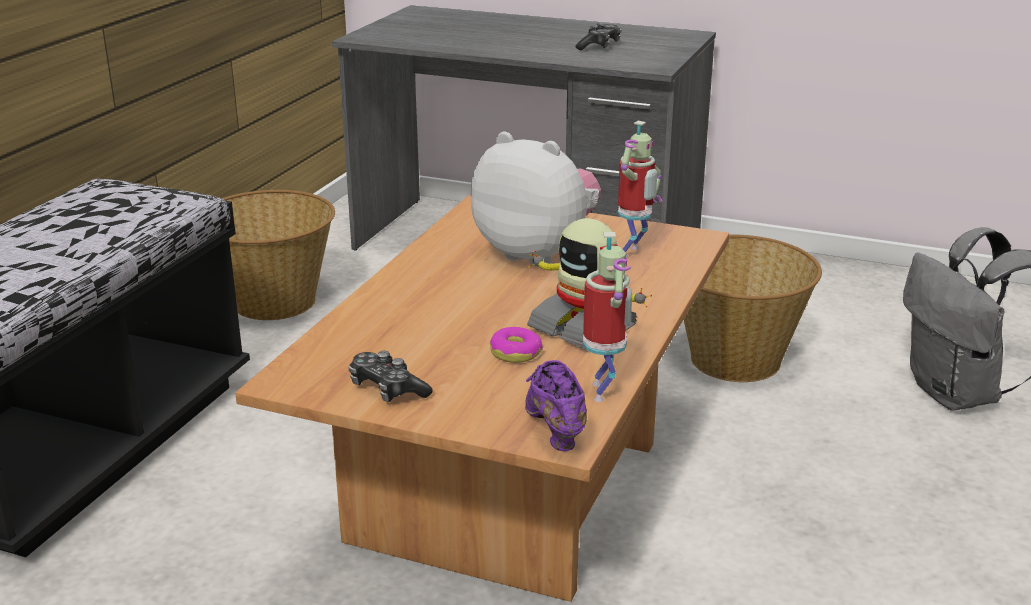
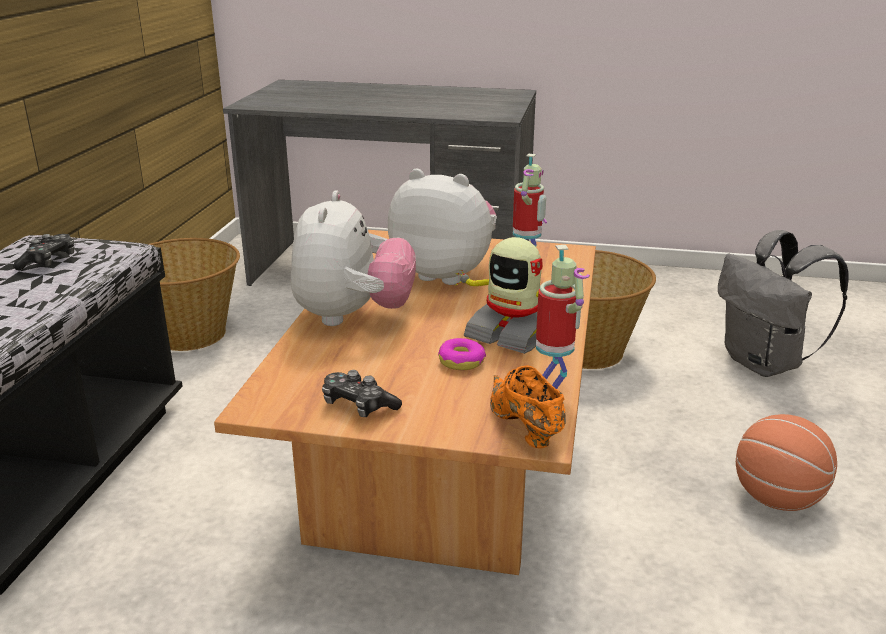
camera: 10 degrees left, 0 degrees up
purple shoe [525,360,587,451] -> orange shoe [490,365,566,449]
game controller [575,22,621,50] -> game controller moved to [13,234,75,271]
none -> plush toy [291,190,416,326]
none -> basketball [736,414,837,511]

